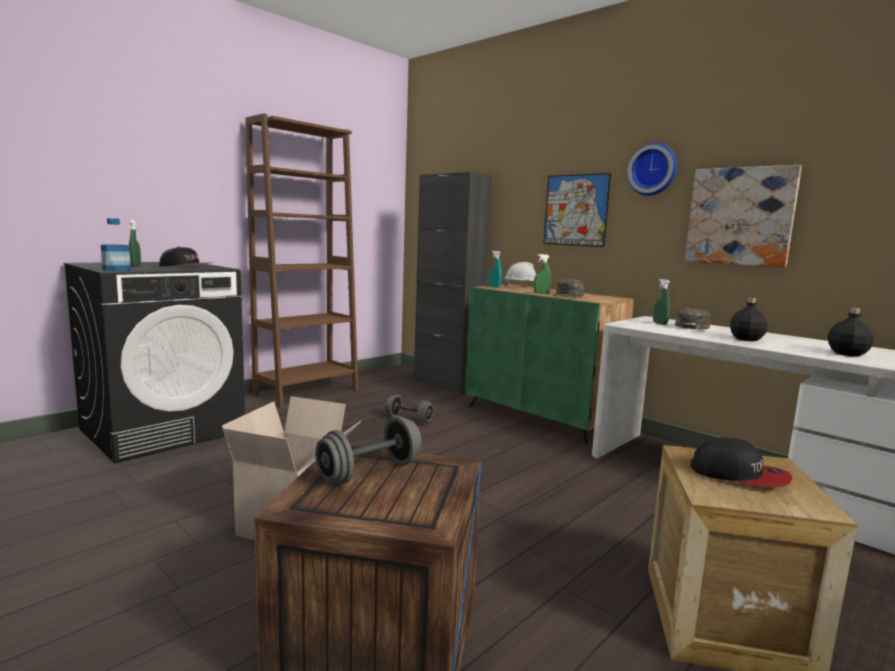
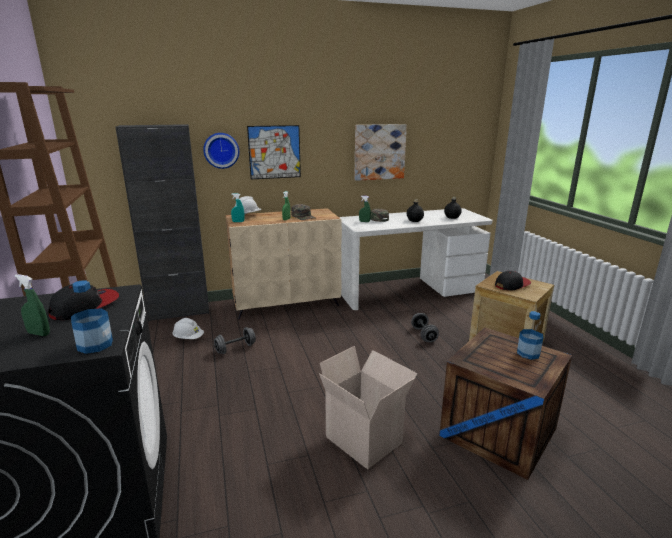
camera: 60 degrees left, 10 degrees up
grey dumbbell [315,416,422,484] -> grey dumbbell moved to [411,313,439,342]
green cabinet [465,284,634,445] -> beige cabinet [226,208,342,319]
wall clock [627,143,677,196] -> wall clock moved to [203,133,239,169]
none -> white hard hat [172,318,204,339]
none -> bottle [517,311,543,360]

